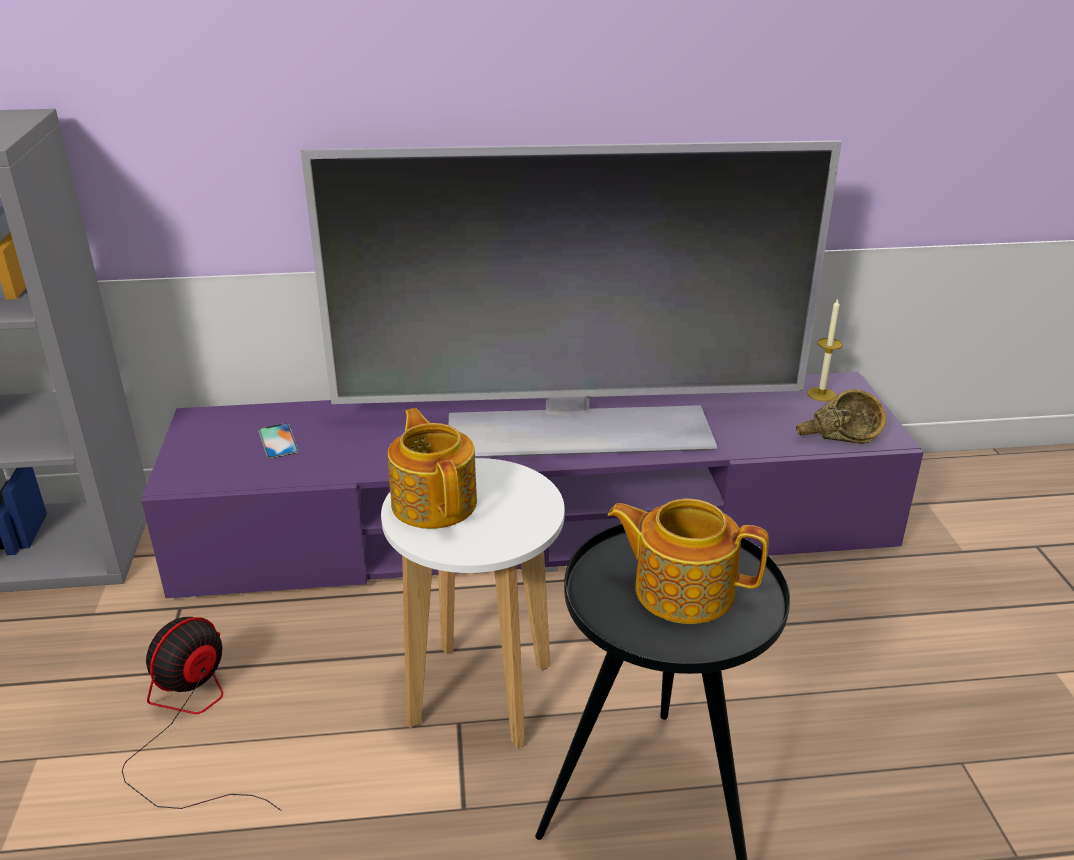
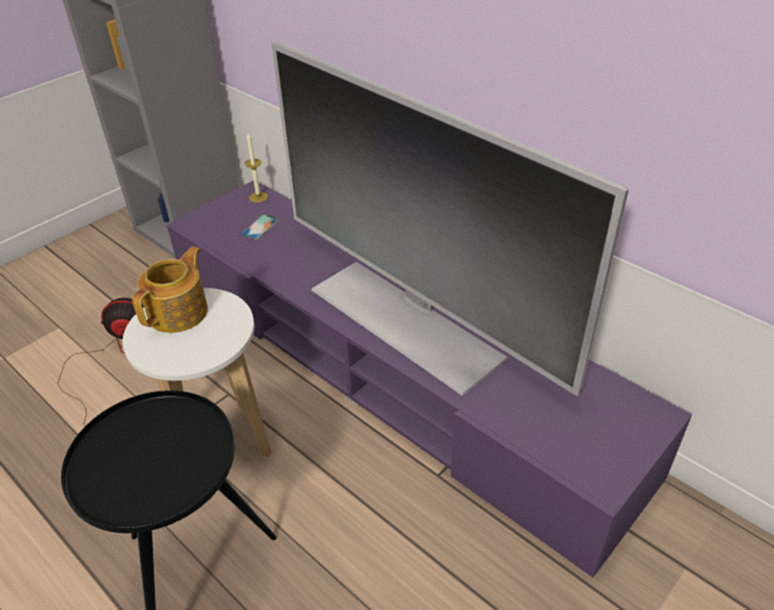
camera: 50 degrees right, 10 degrees up
teapot [608,498,769,624] -> none
brown bowl [796,389,886,444] -> none
candle [807,298,843,401] -> candle moved to [245,133,268,203]

